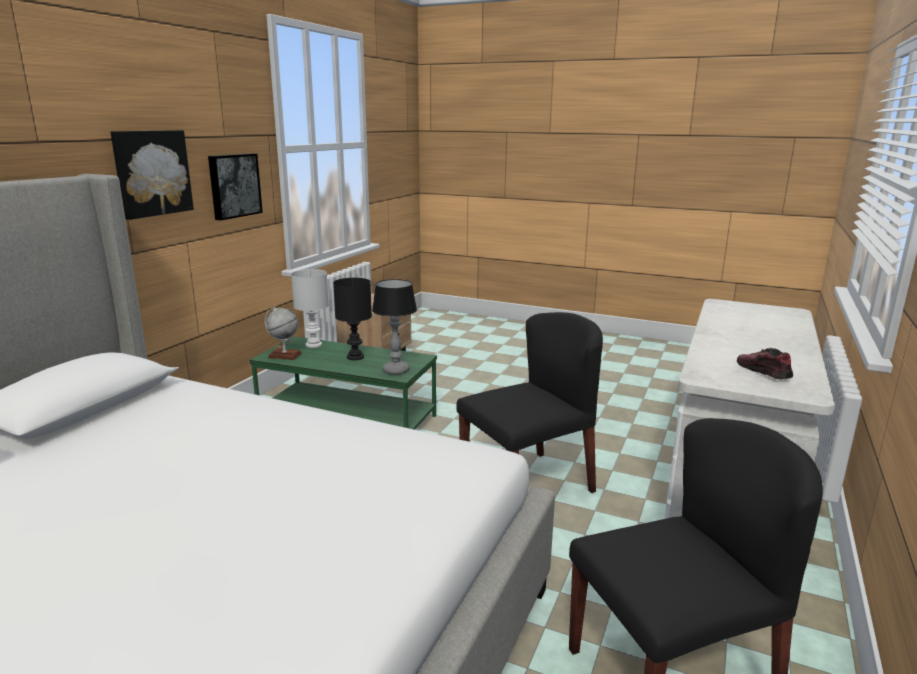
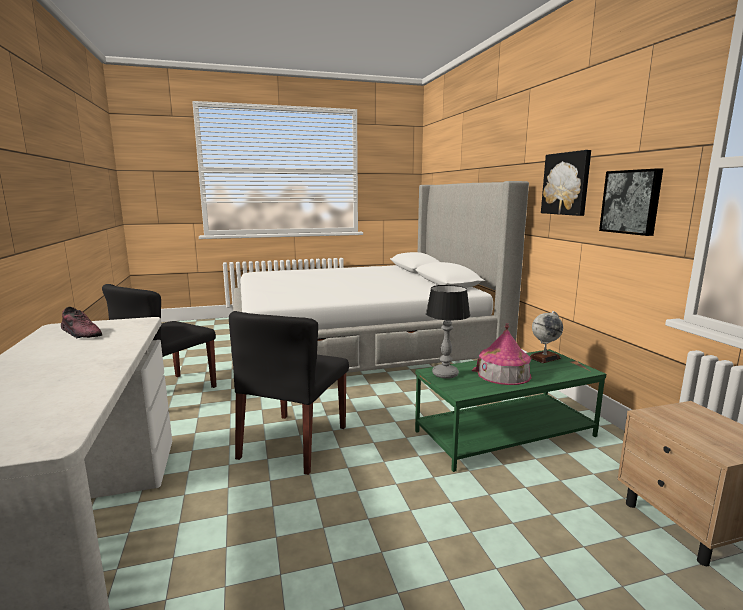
camera: 140 degrees right, 5 degrees down
white table lamp [291,269,329,348] -> none
black table lamp [333,278,372,360] -> toy house [472,323,531,385]

